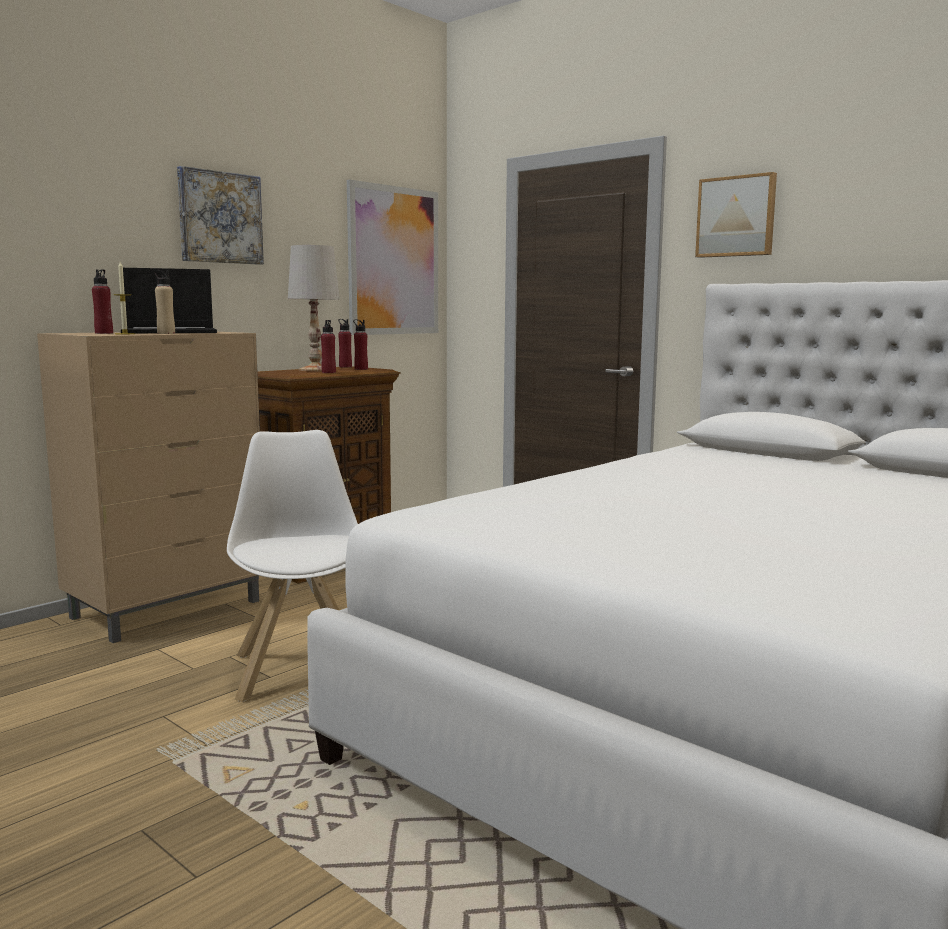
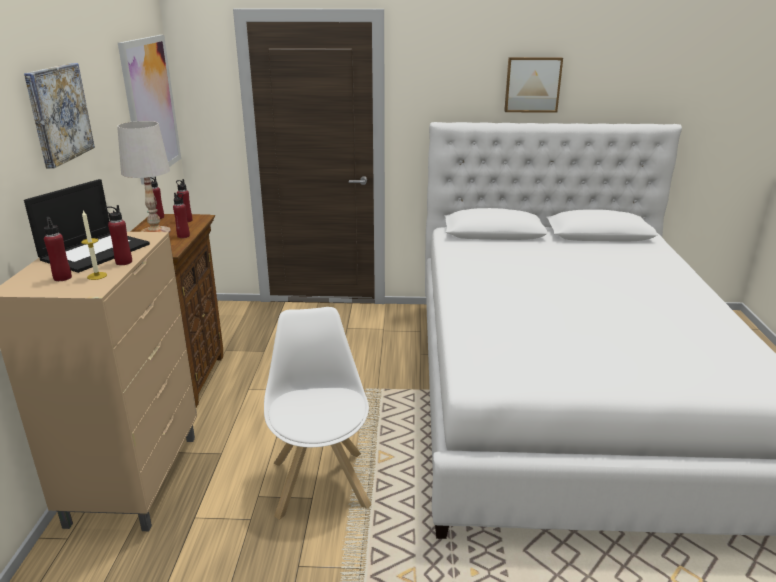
camera: 40 degrees left, 15 degrees up
beige bottle [153,270,175,334] -> red bottle [105,205,132,265]
white chair [227,430,358,702] -> white chair turned 45 degrees clockwise [264,307,372,520]
picture [695,172,777,258] -> picture moved to [504,57,563,113]

